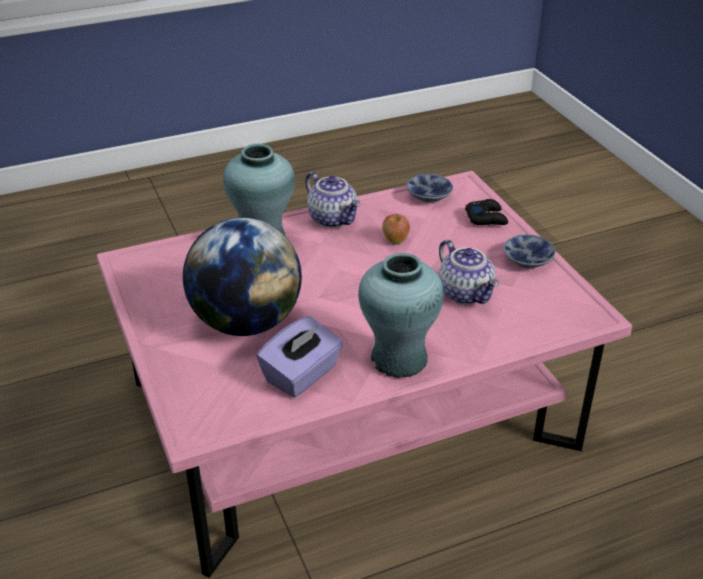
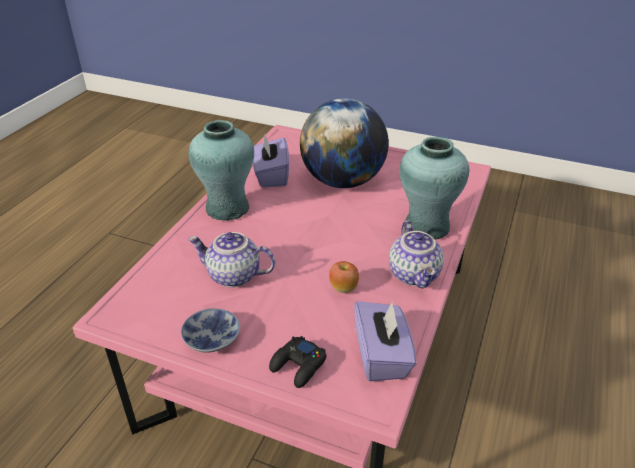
camera: 135 degrees right, 0 degrees up
teapot [305,172,361,228] -> teapot turned 105 degrees counterclockwise [389,220,444,288]
bowl [407,174,453,203] -> purple tissue box [354,301,417,381]

